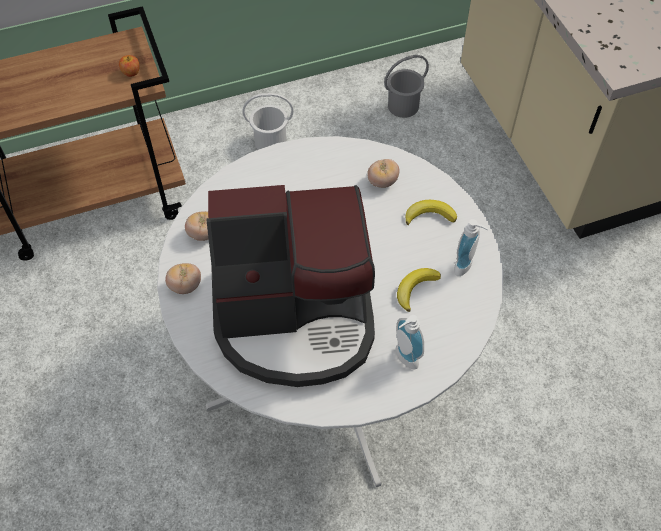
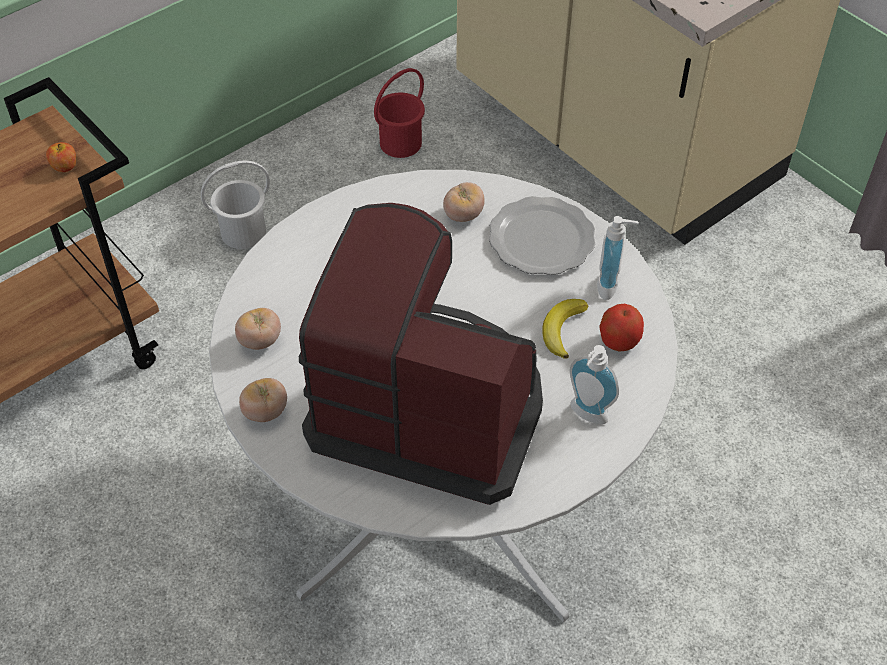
camera: 20 degrees left, 5 degrees down
coffee machine [207,185,375,387] -> coffee machine turned 135 degrees counterclockwise [299,203,543,505]
grey bucket [384,55,429,118] -> red bucket [374,68,425,158]
banana [405,200,457,225] -> plate [489,196,595,275]
none -> apple [599,304,644,352]

